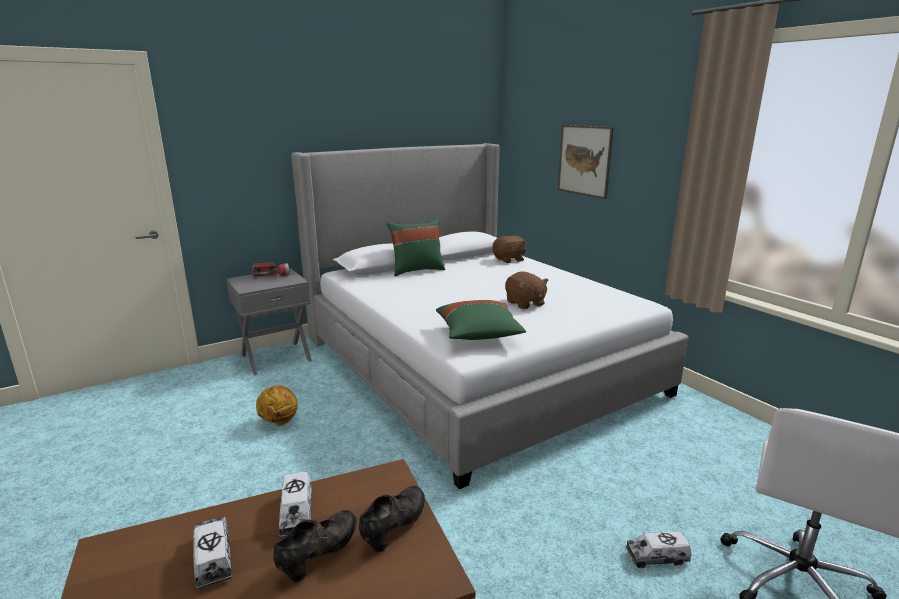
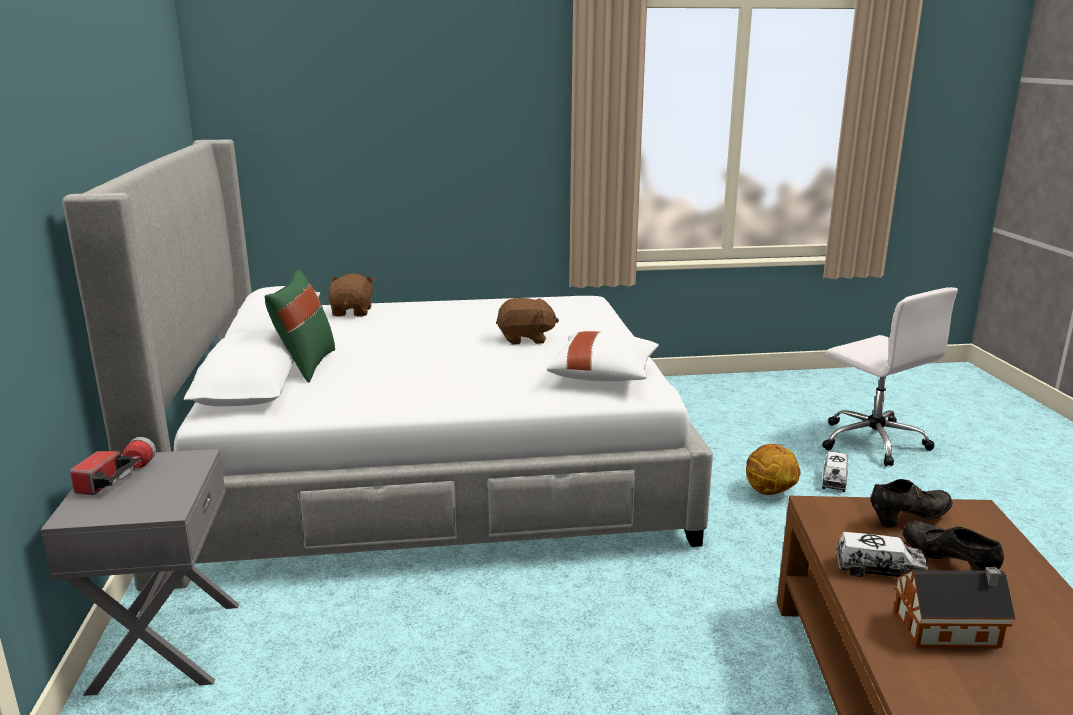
camera: 65 degrees left, 0 degrees up
toy truck [193,517,232,588] -> toy house [894,567,1016,648]
basketball [256,385,298,426] -> basketball moved to [746,444,800,495]
black shoe [359,486,425,553] -> black shoe turned 105 degrees clockwise [871,479,953,528]
green pillow [436,300,526,340] -> white pillow [547,331,659,381]
picture [558,125,614,199] -> none

